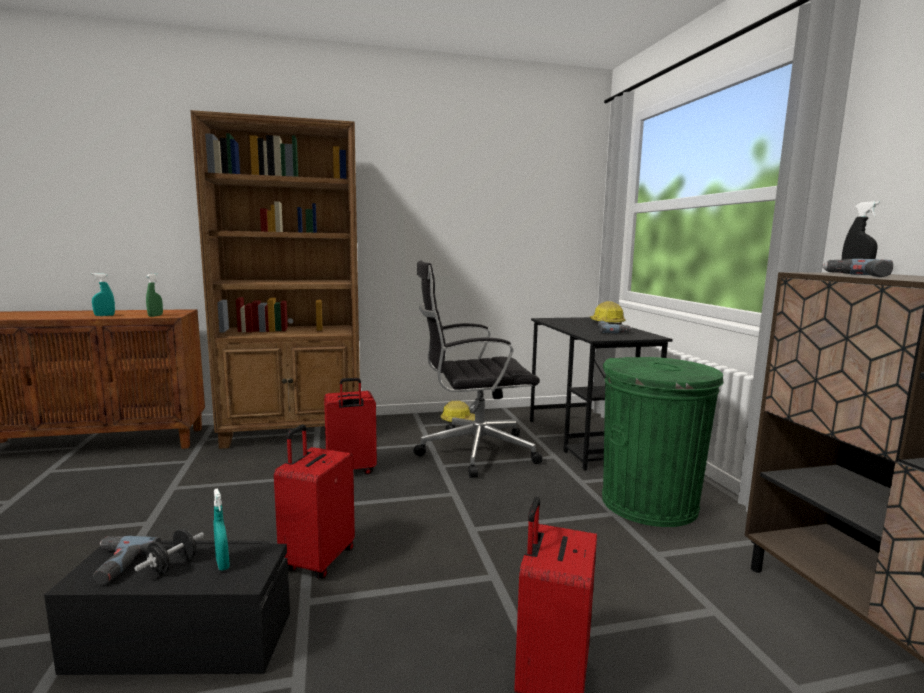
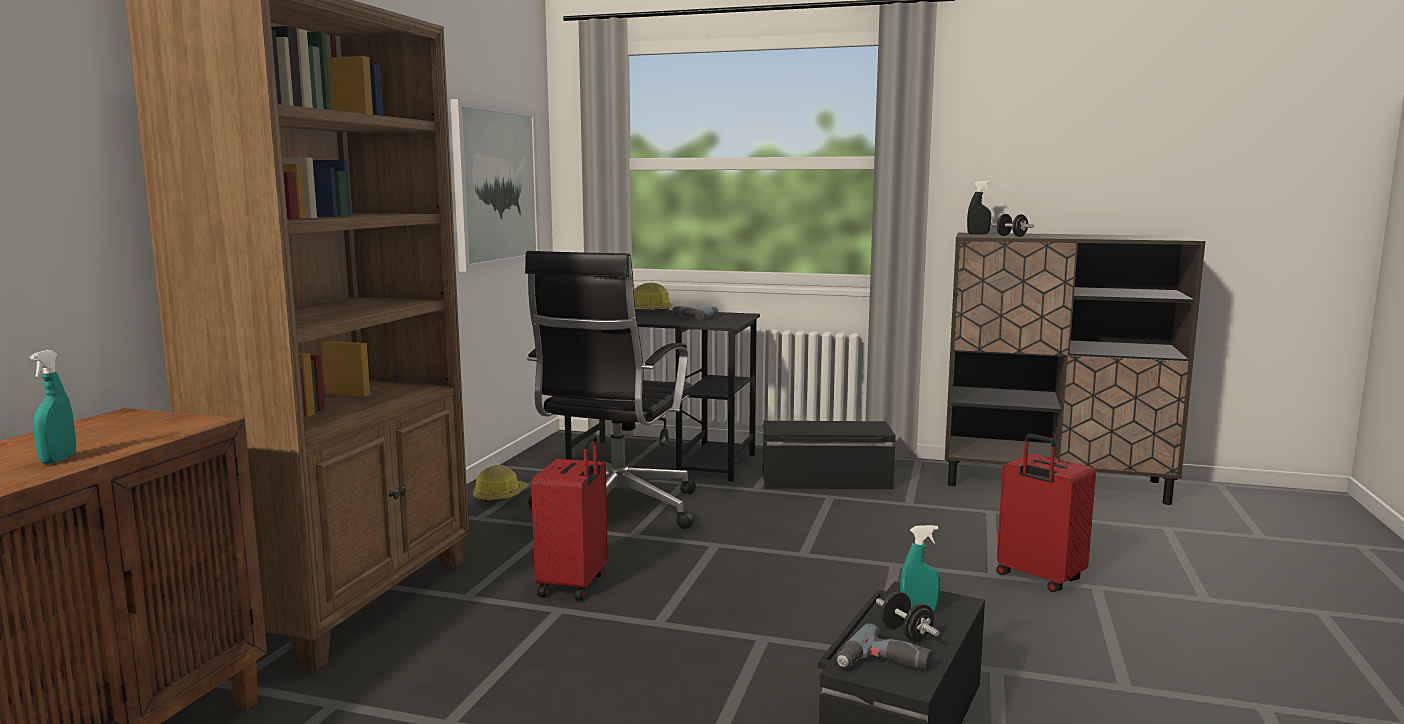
camera: 60 degrees left, 0 degrees up
green spray bottle [146,273,163,317] -> none
red suitcase [274,424,355,579] -> none
green trash can [602,357,723,527] -> black storage box [763,421,896,489]
power drill [822,259,893,277] -> black dumbbell [992,214,1034,237]
none -> picture [450,99,540,272]

